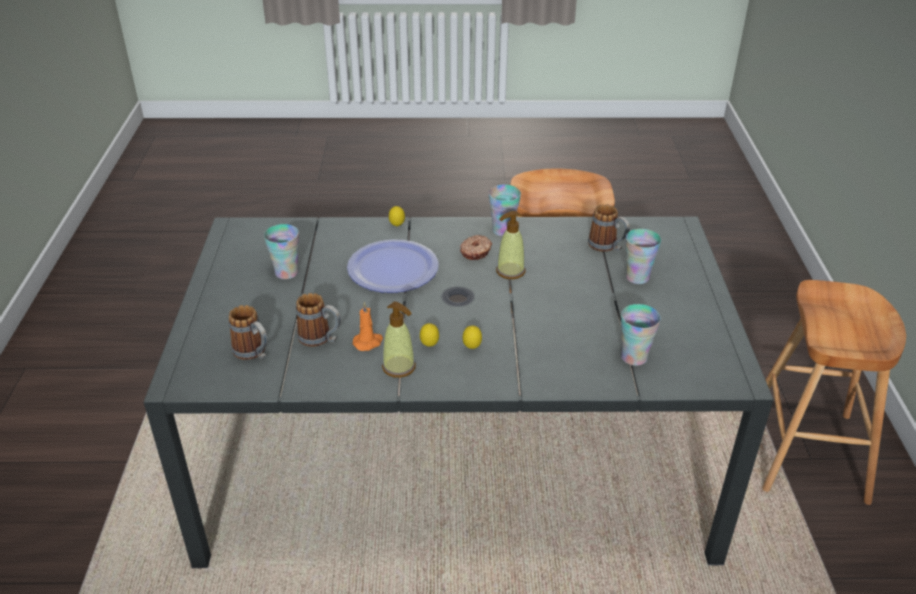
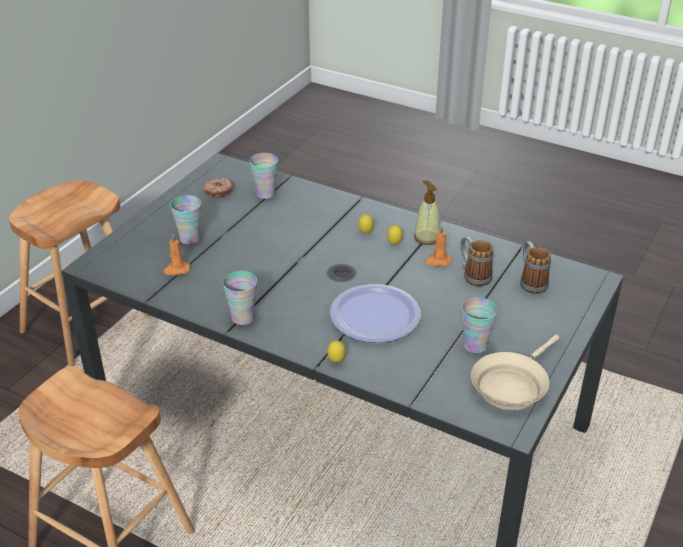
camera: 150 degrees left, 0 degrees up
donut [460,235,492,260] -> donut moved to [203,178,233,198]
soap dispenser [496,211,525,279] -> none
mug [588,204,630,252] -> orange candle [163,234,190,275]
none -> beige frying pan [471,335,559,410]

